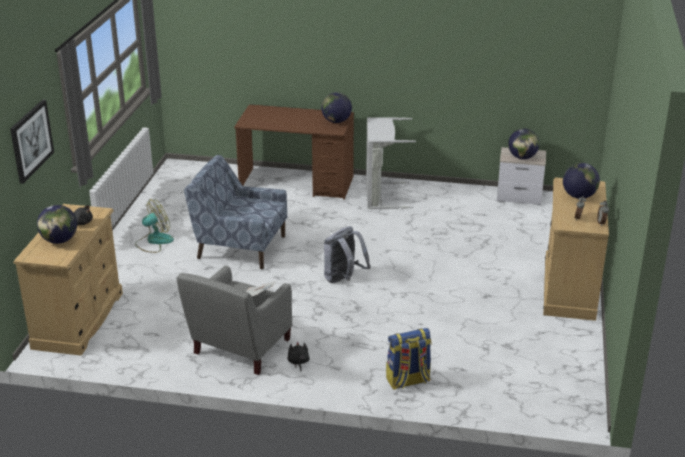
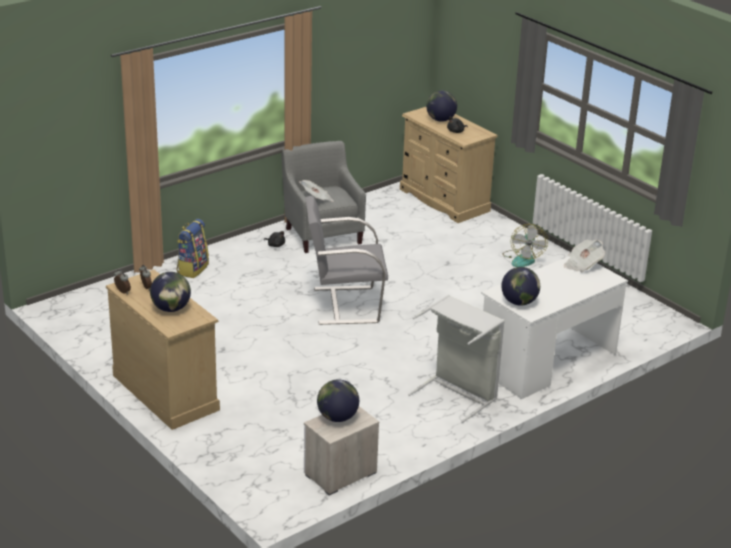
camera: 130 degrees right, 0 degrees up
picture [10,100,54,184] -> none
blue armchair [184,155,287,269] -> none
brown desk [234,104,354,200] -> white desk [481,256,628,399]
grey backpack [324,226,371,283] -> grey armchair [305,196,388,325]
none -> newspaper [564,239,605,272]

